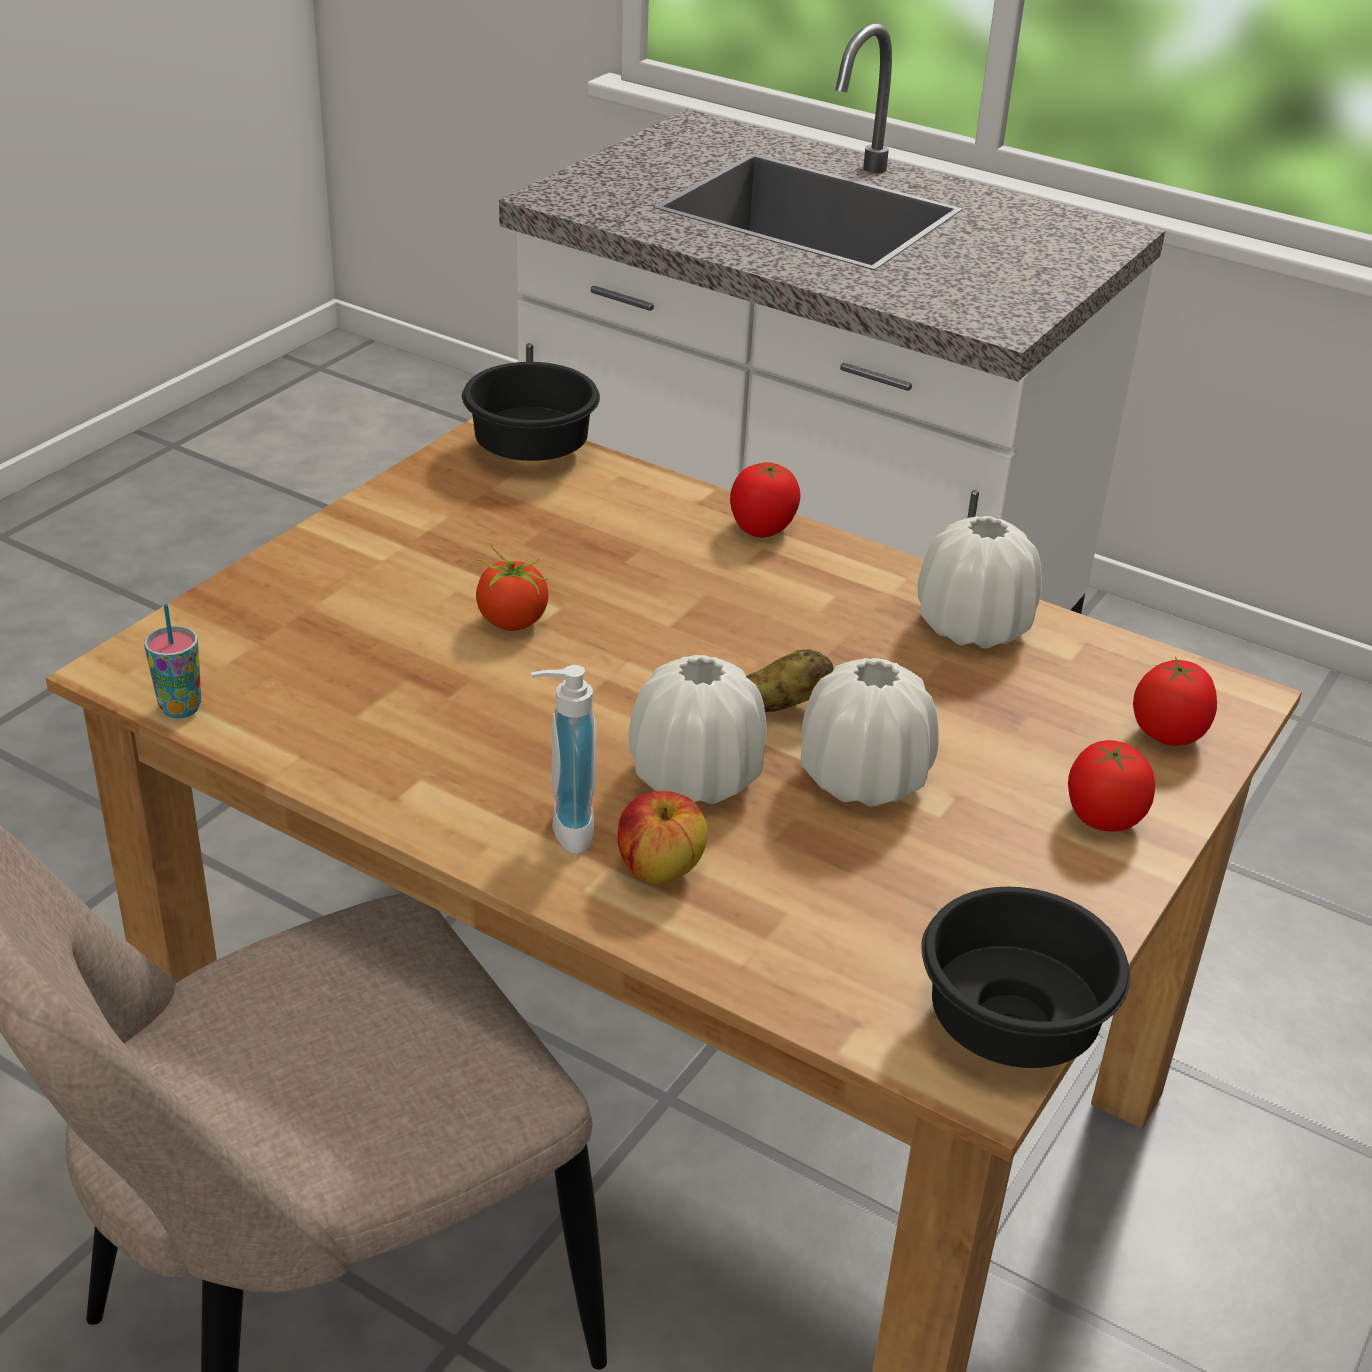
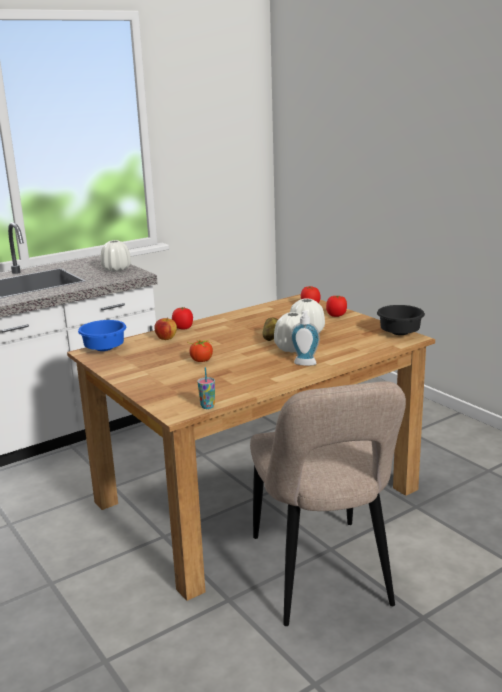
camera: 65 degrees left, 15 degrees down
black bowl [462,362,600,461] -> blue bowl [78,320,126,351]
apple [618,791,708,884] -> apple moved to [154,317,177,340]
white vase [917,516,1042,649] -> white vase moved to [101,240,131,271]

